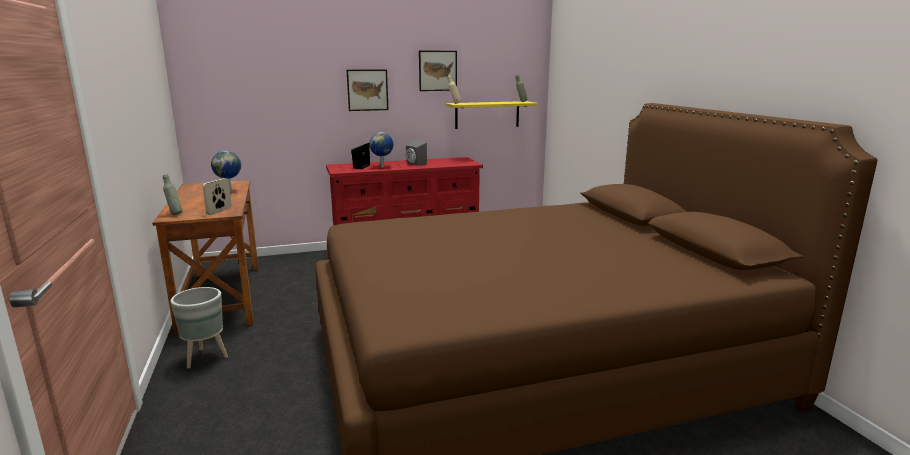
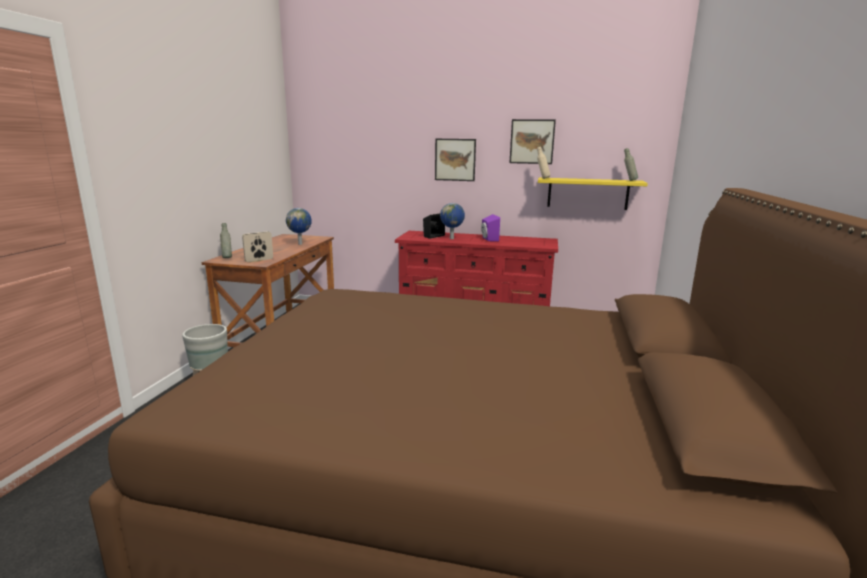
camera: 30 degrees right, 0 degrees up
grey speaker [406,140,427,165] -> purple speaker [481,214,500,242]

